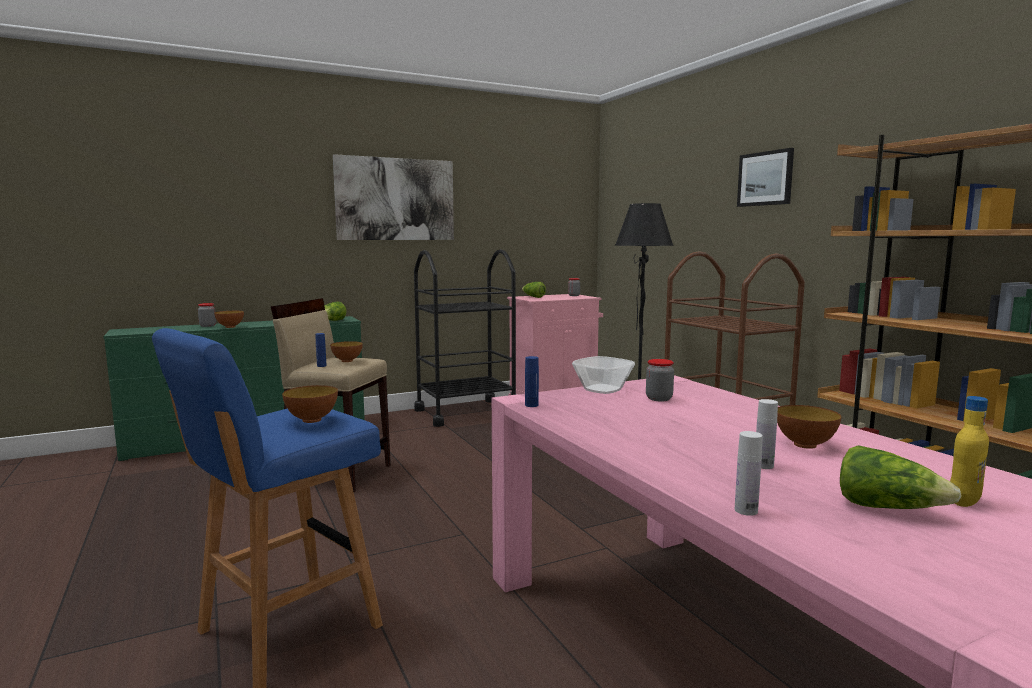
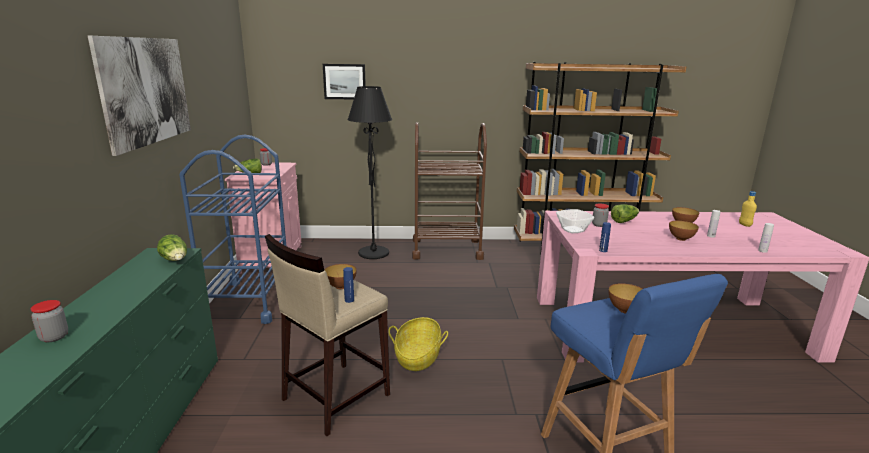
camera: 65 degrees left, 10 degrees up
bowl [214,311,244,328] -> bowl moved to [669,221,699,241]
black cart [414,249,516,427] -> blue cart [179,135,286,324]
picture [737,148,794,207] -> picture moved to [323,64,366,99]
lettuce [840,445,962,509] -> lettuce moved to [611,204,639,223]
none -> basket [388,317,448,371]

